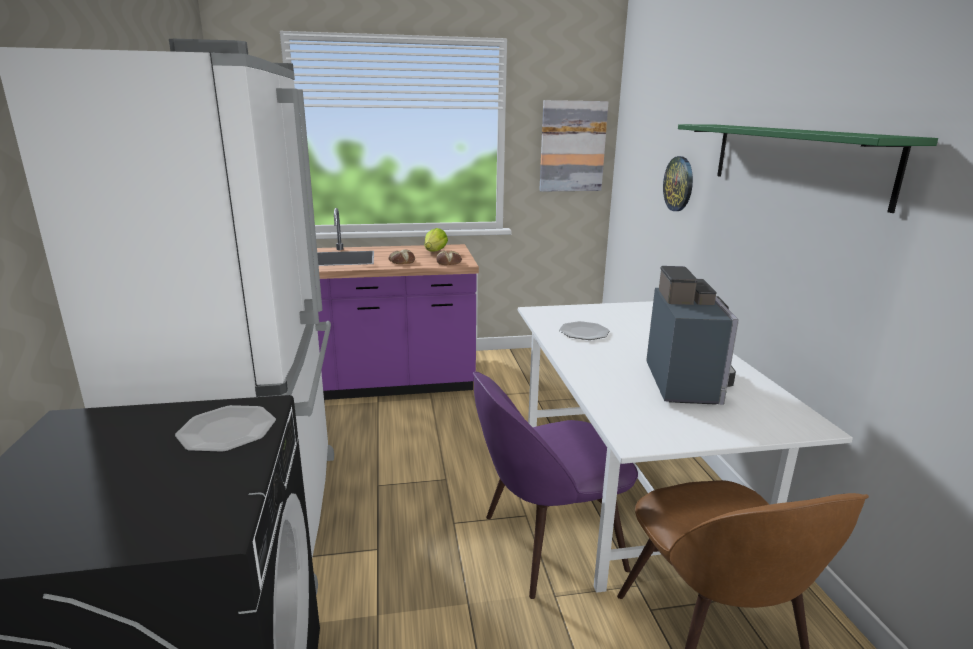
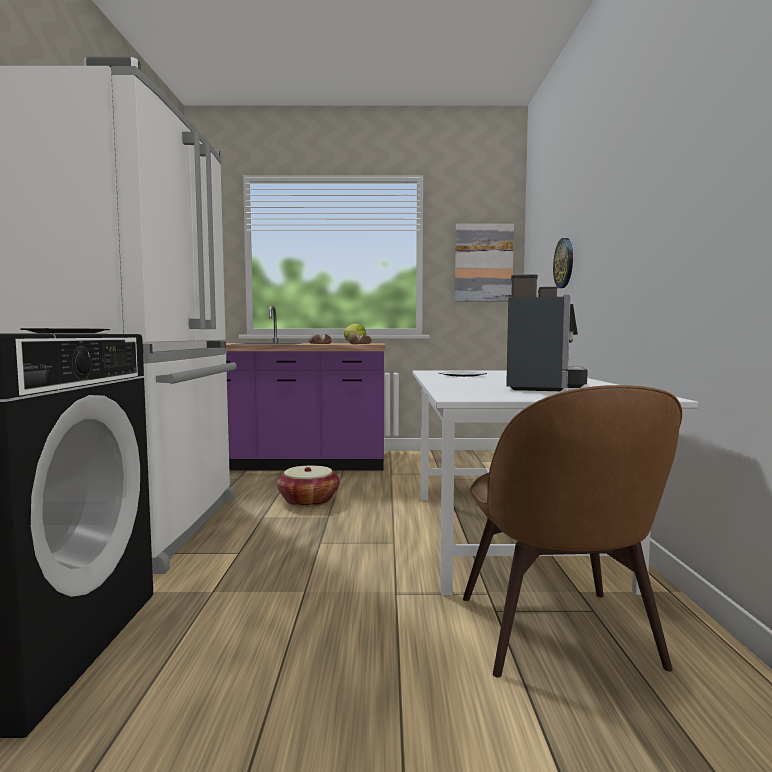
camera: 10 degrees right, 15 degrees down
purple chair [473,371,638,599] -> none
green shelf [678,124,938,213] -> none
none -> basket [277,466,340,507]

